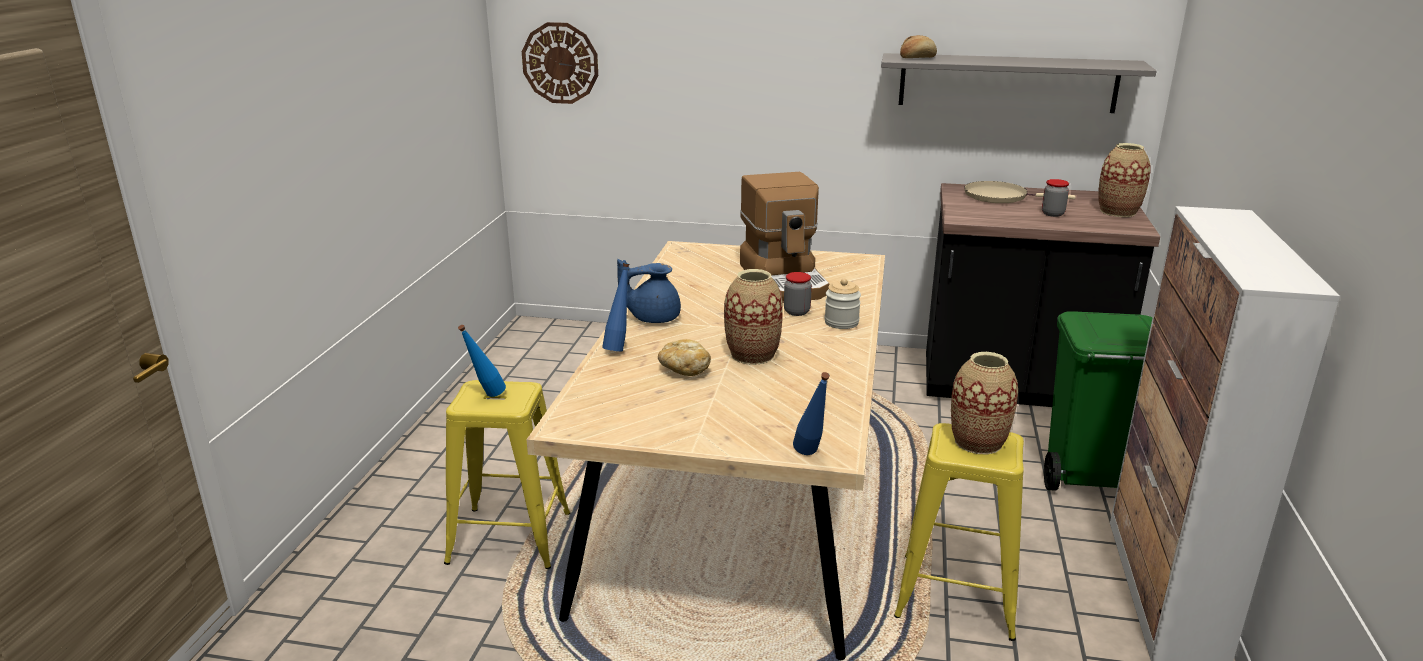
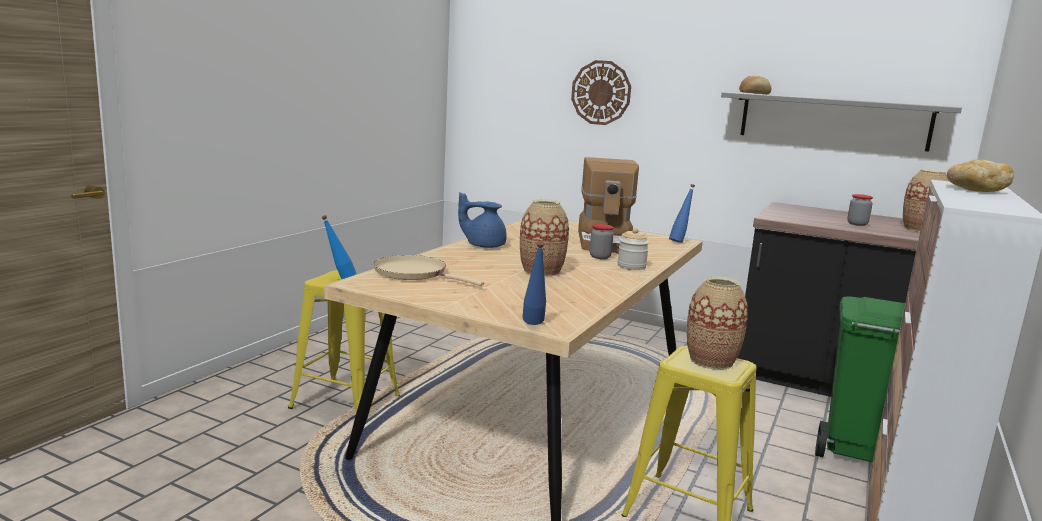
camera: 15 degrees right, 10 degrees down
wall clock [522,22,598,104] -> wall clock moved to [571,60,631,125]
blue bottle [602,263,629,351] -> blue bottle moved to [669,184,695,243]
bread [658,339,711,376] -> bread moved to [947,159,1014,192]
beige frying pan [964,181,1076,203] -> beige frying pan moved to [373,255,484,286]

